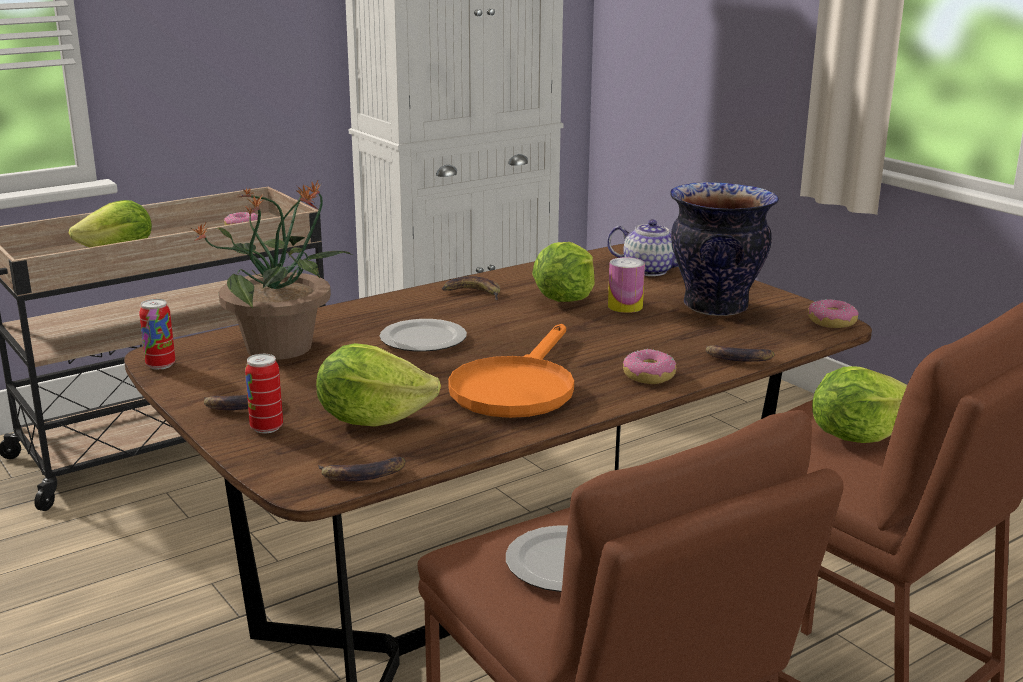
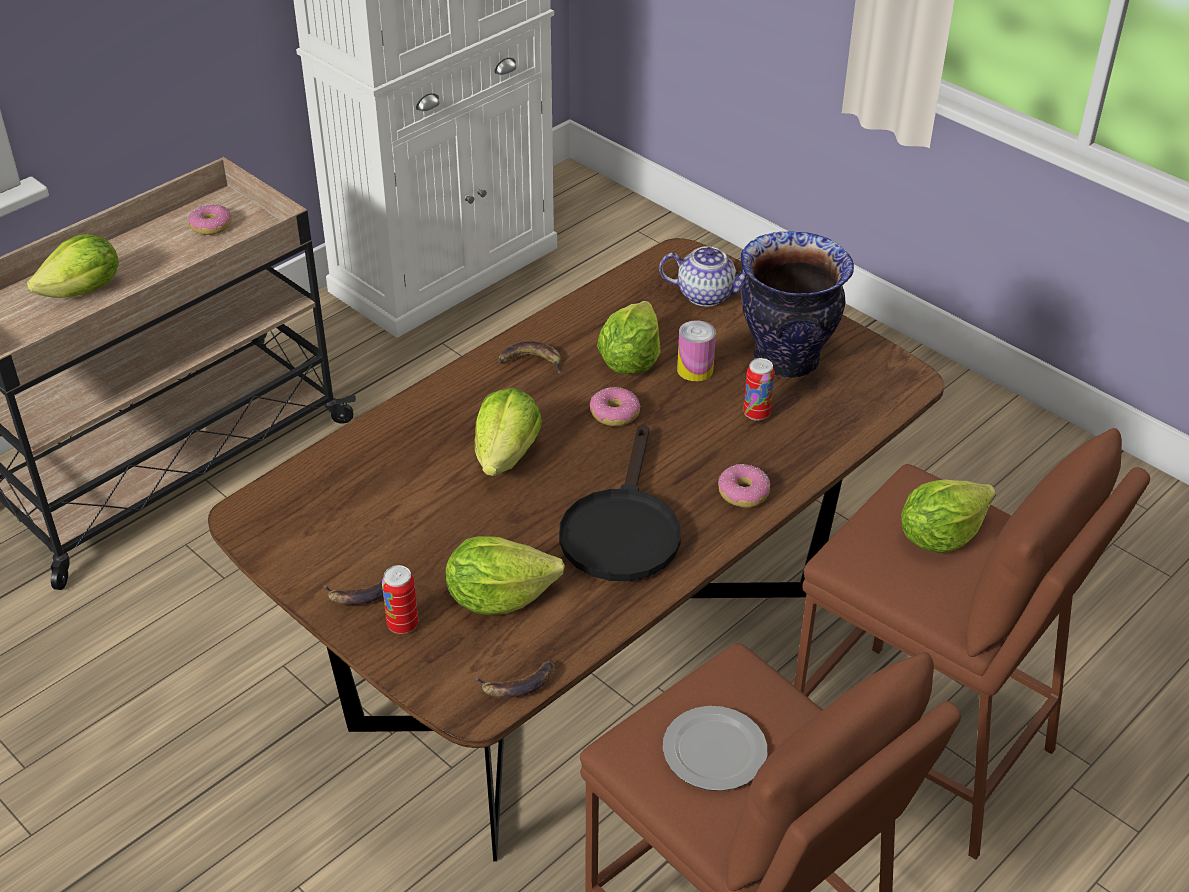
camera: 10 degrees left, 20 degrees up
can [139,299,175,370] -> can moved to [743,358,775,421]
potted plant [191,179,352,360] -> none
plate [380,319,467,352] -> lettuce [475,388,542,476]
orange frying pan [448,324,574,418] -> black frying pan [559,424,681,581]
banana [706,345,775,361] -> none
donut [808,299,859,328] -> donut moved to [590,387,641,426]

